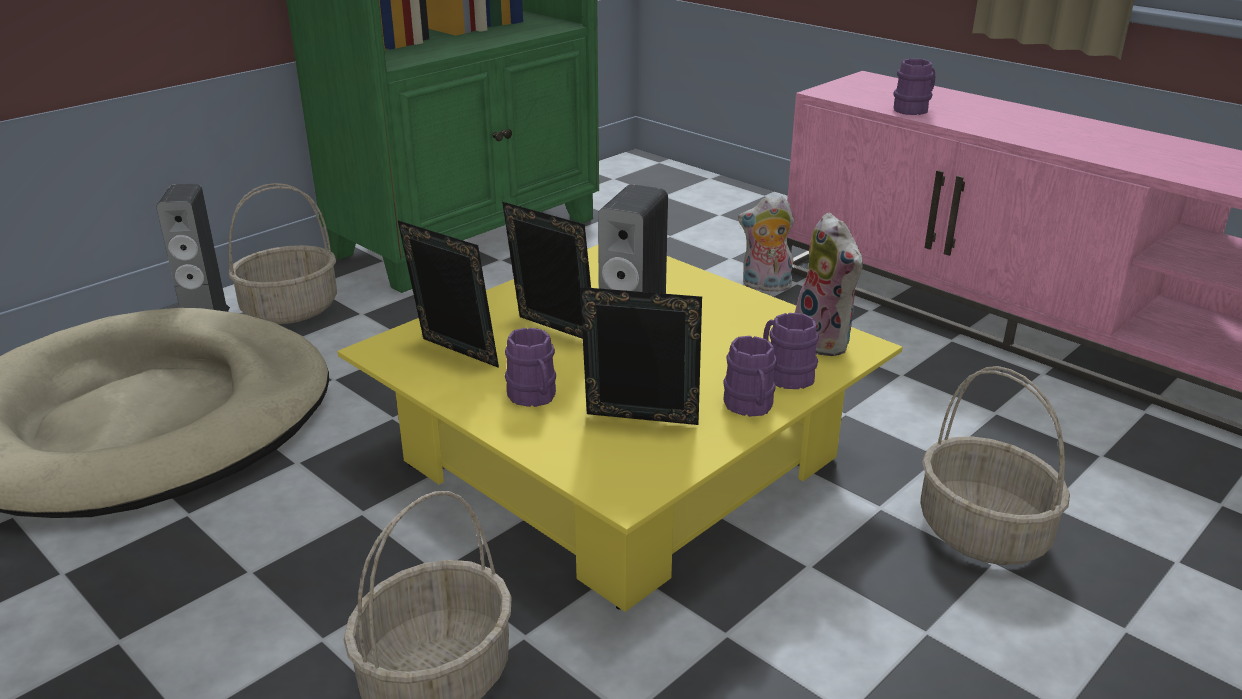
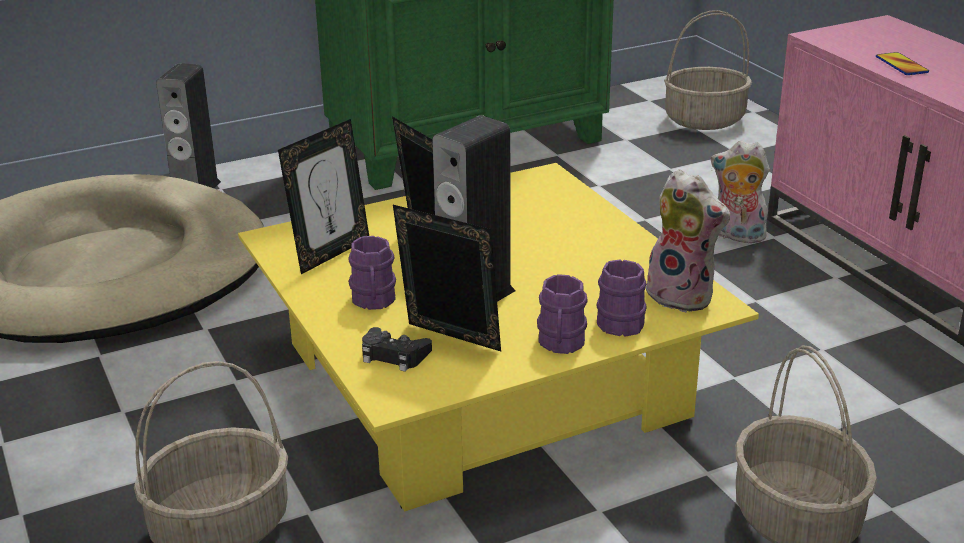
camera: 20 degrees right, 0 degrees up
basket [229,183,337,324] -> basket moved to [664,10,752,130]
picture frame [398,221,499,368] -> picture frame turned 75 degrees clockwise [278,119,369,274]
plush toy [795,212,863,356] -> plush toy turned 45 degrees counterclockwise [646,169,730,313]
purple mug [893,59,935,115] -> phone [876,52,929,75]
none -> black game controller [362,327,432,372]

